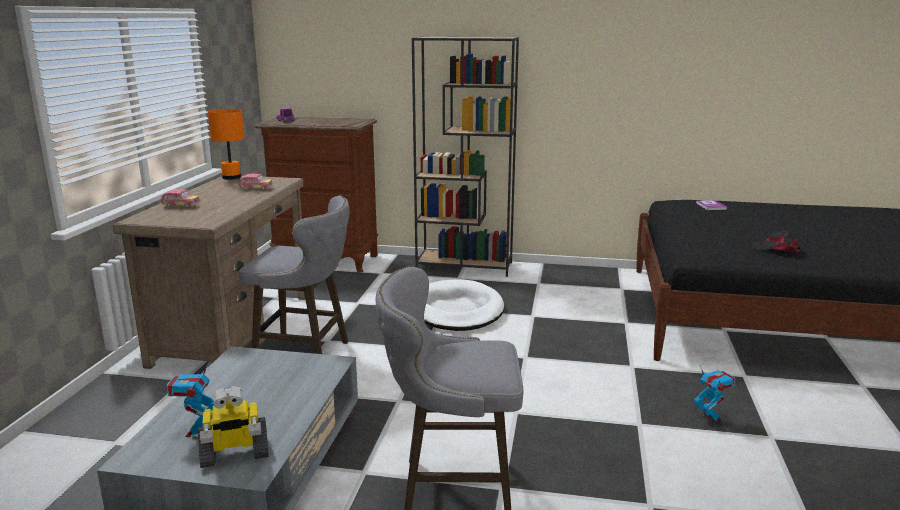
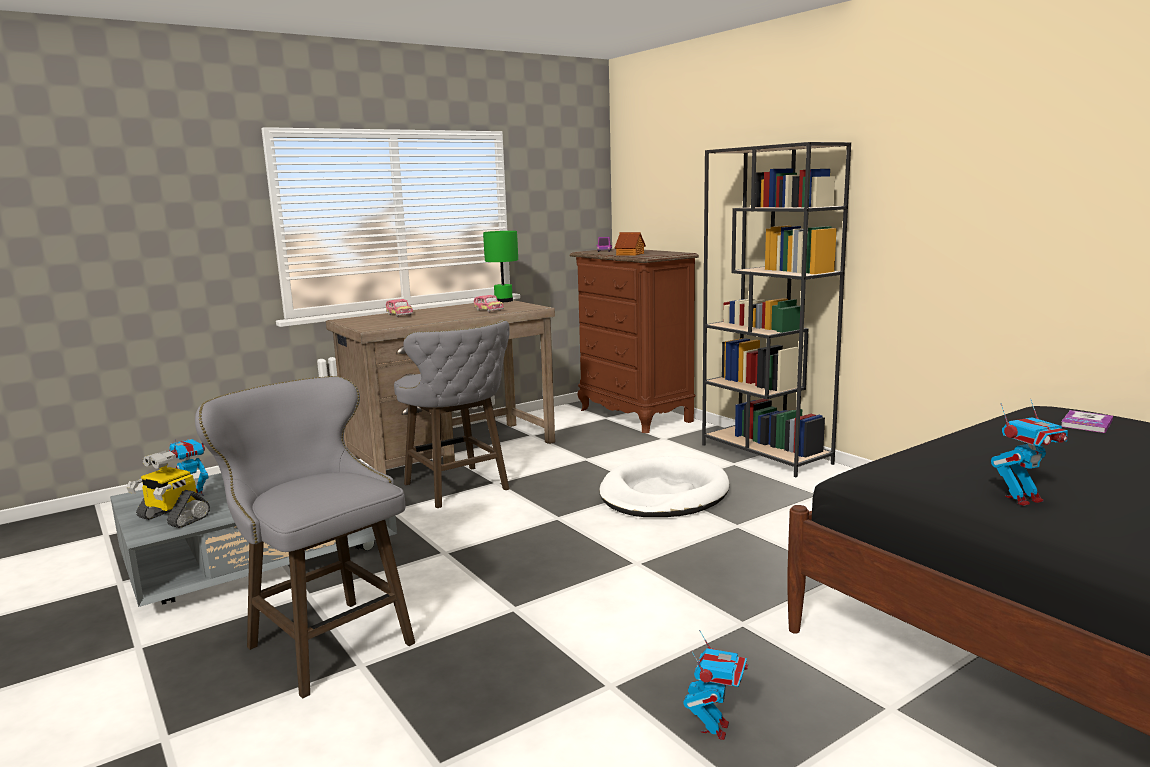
camera: 45 degrees right, 5 degrees down
orange table lamp [208,109,244,180] -> green table lamp [483,231,518,302]
black cap [752,231,800,252] -> toy robot [991,399,1068,506]
none -> toy house [615,232,646,256]

